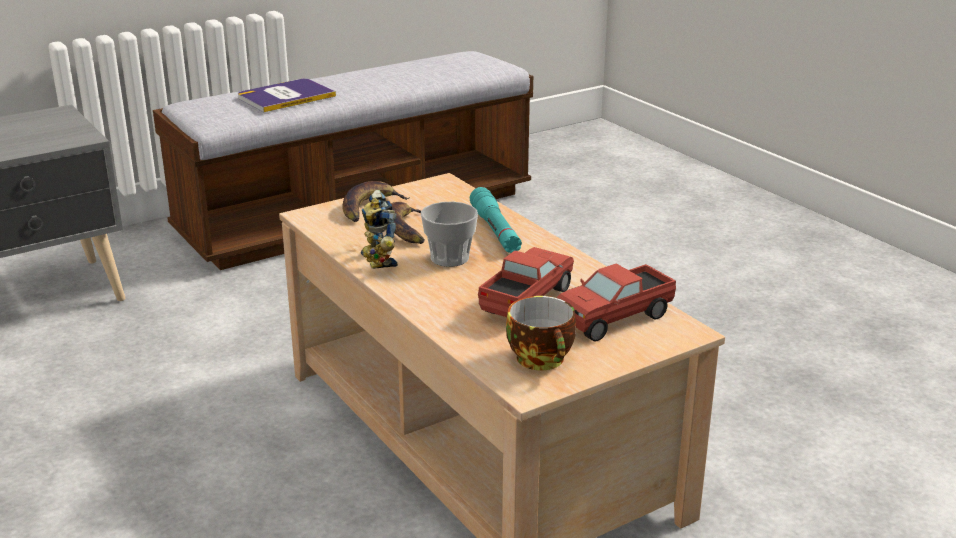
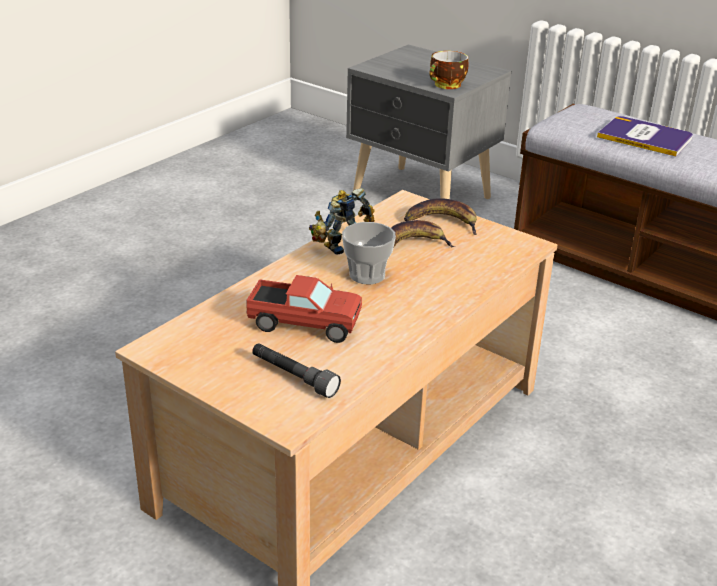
camera: 70 degrees right, 5 degrees up
turquoise flashlight [470,187,522,253] -> none
cup [506,296,576,370] -> cup moved to [430,51,468,89]
toy truck [557,263,676,341] -> grey flashlight [252,343,341,398]

